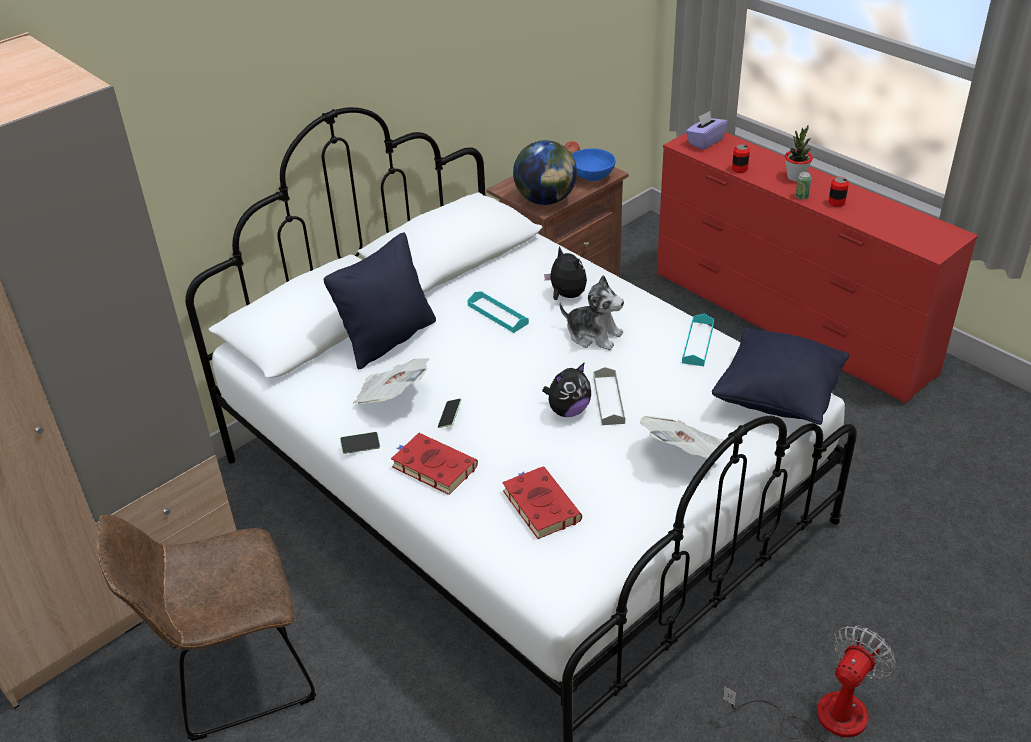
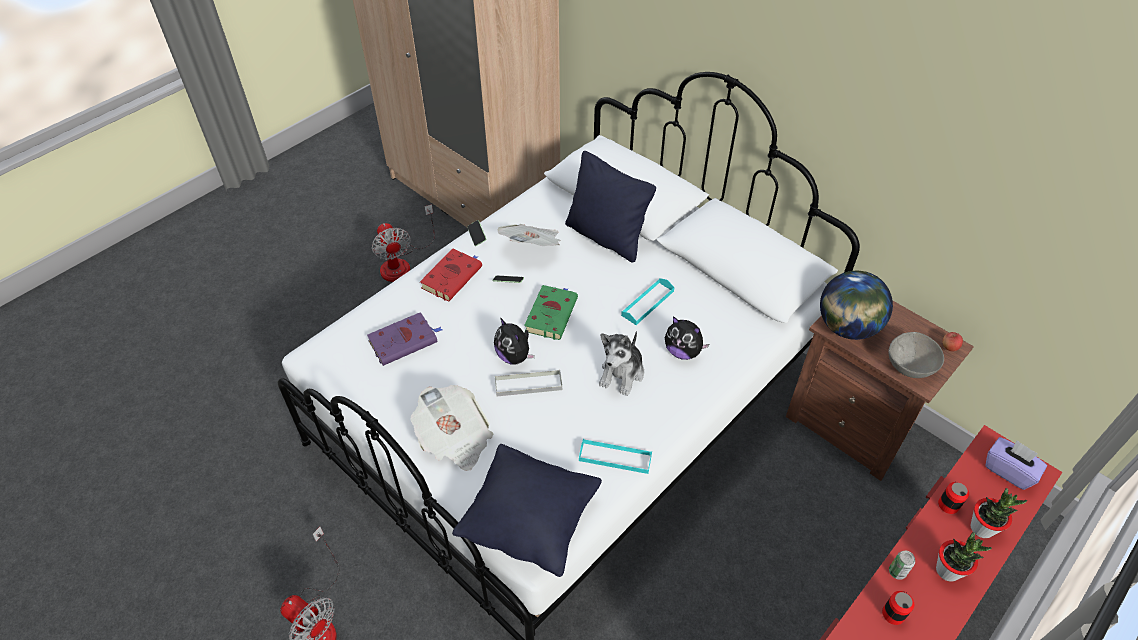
camera: 85 degrees right, 10 degrees up
brown chair [97,514,316,741] -> fan [372,204,434,282]
red book [502,466,582,539] -> purple book [367,312,442,366]
plush toy [544,246,587,300] -> plush toy turned 75 degrees clockwise [665,316,709,360]
blue bowl [572,149,615,181] -> grey bowl [888,332,944,378]
none -> green book [524,285,578,340]
none -> potted plant [971,488,1027,538]

